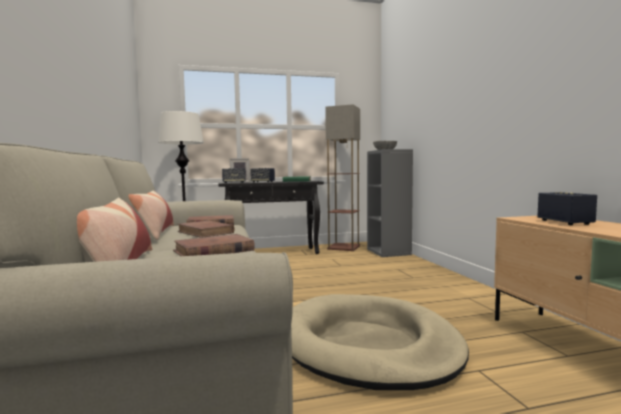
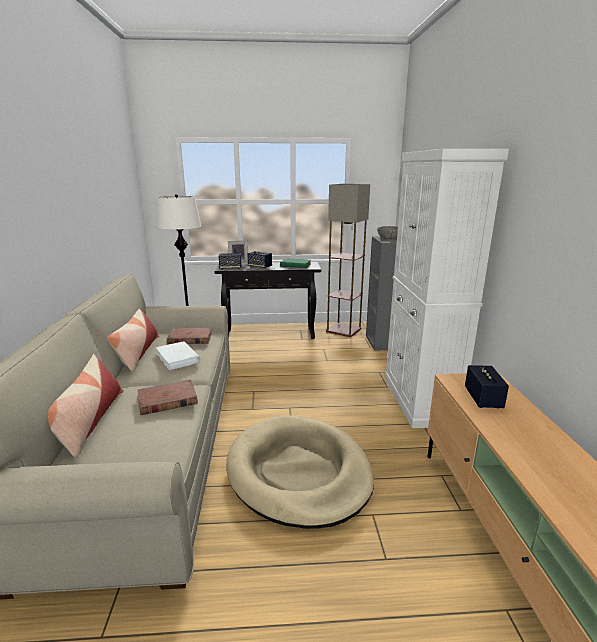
camera: 10 degrees right, 15 degrees up
brown book [178,221,235,238] -> white book [156,341,200,370]
none -> white cabinet [384,149,509,428]

